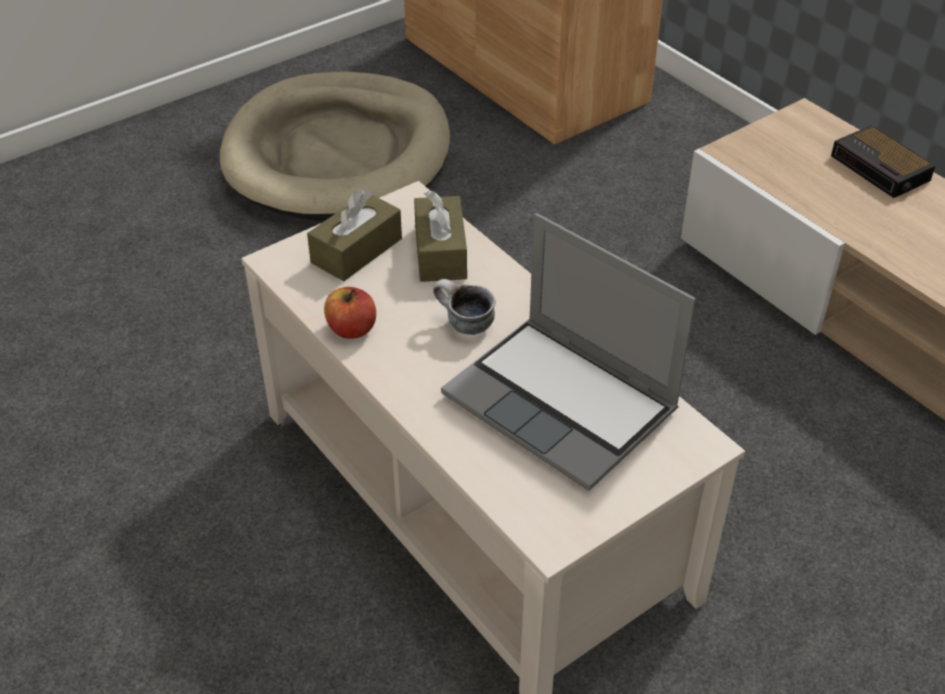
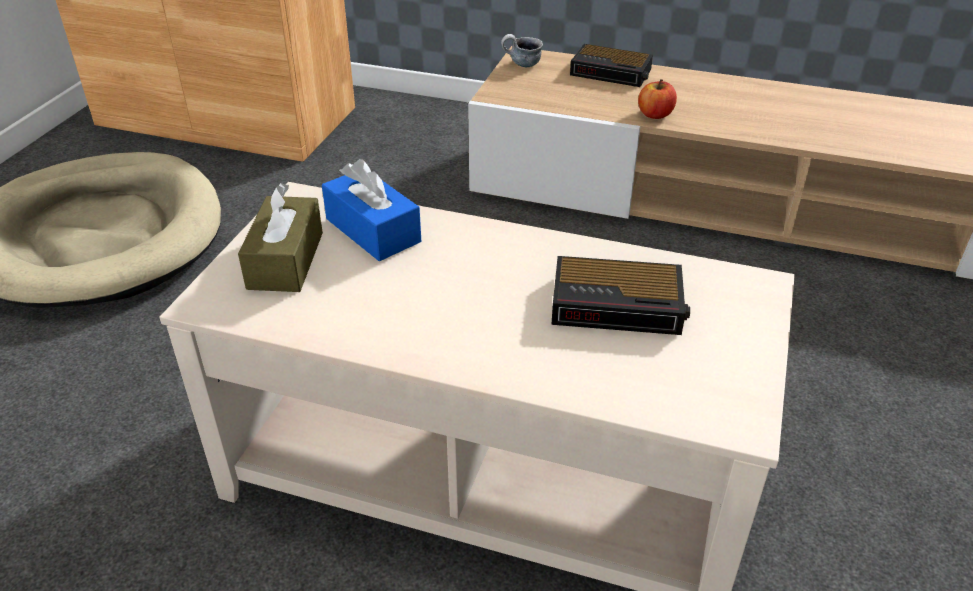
camera: 35 degrees left, 5 degrees down
apple [324,287,376,339] -> apple moved to [638,79,677,119]
brown tissue box [414,191,467,282] -> blue tissue box [322,159,421,261]
mug [433,279,496,335] -> mug moved to [501,34,543,67]
laptop [441,213,696,491] -> alarm clock [551,256,690,335]

